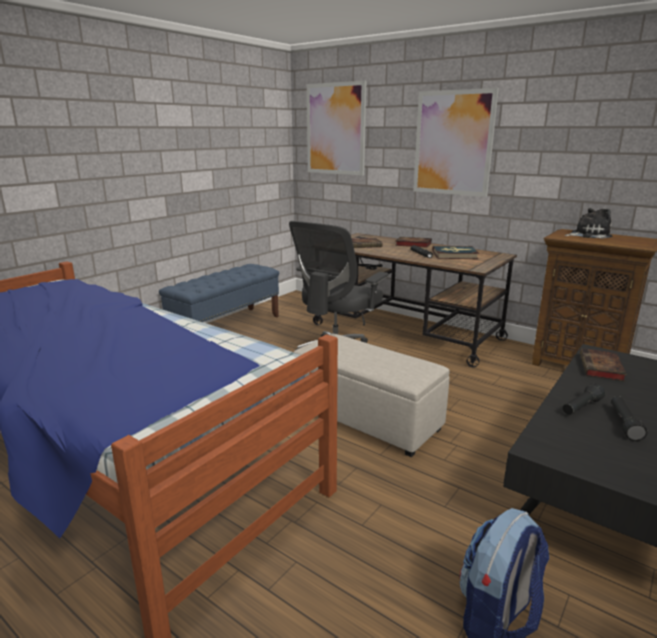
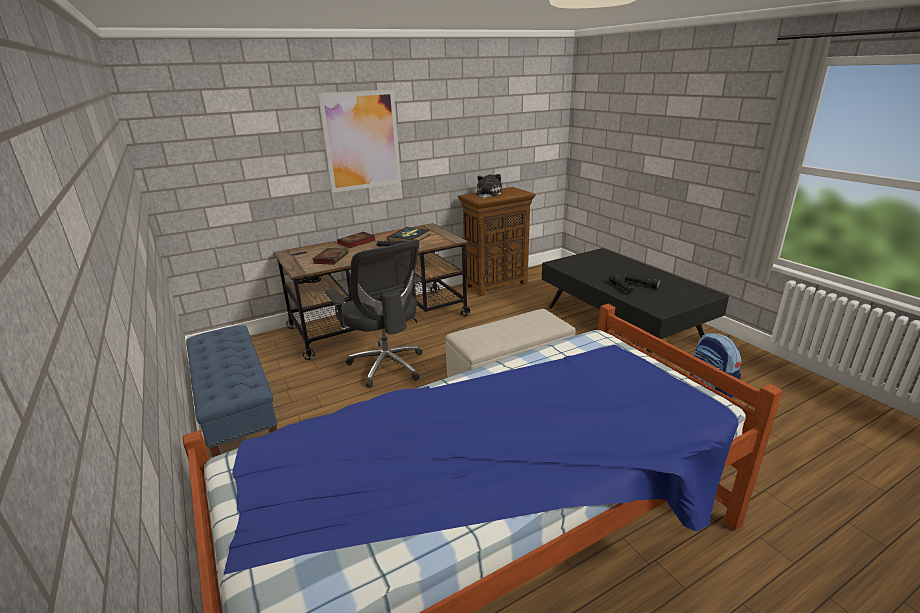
camera: 65 degrees left, 5 degrees up
picture [307,80,366,176] -> none
book [580,348,627,382] -> none

